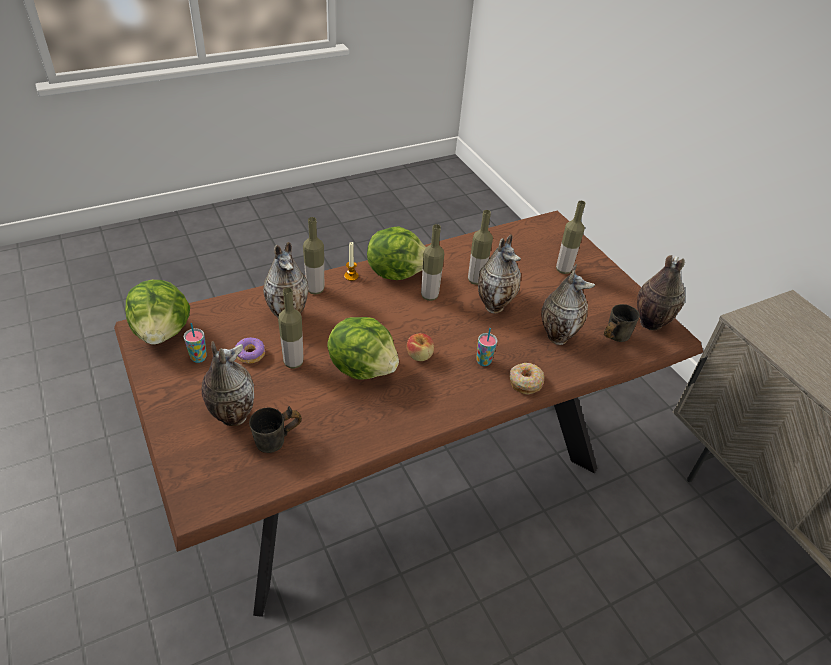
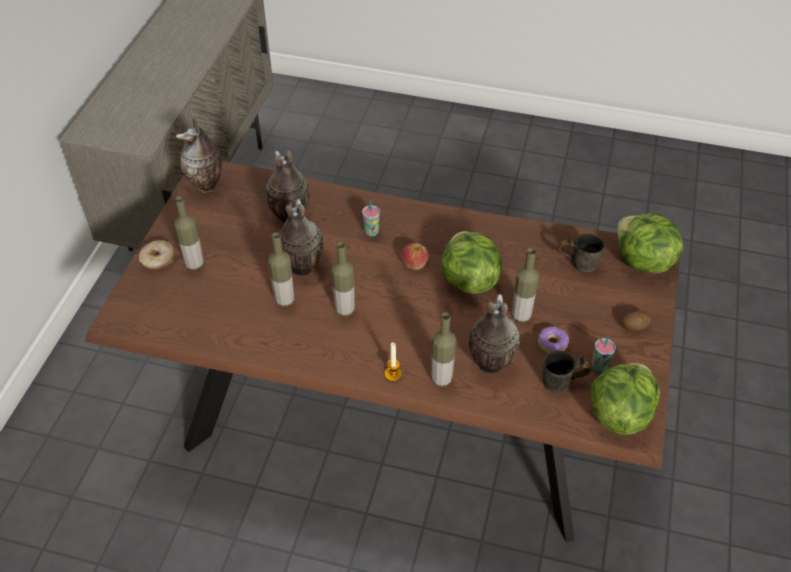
camera: 135 degrees left, 5 degrees up
vase [202,341,254,426] -> none
lettuce [367,226,426,280] -> lettuce moved to [618,214,683,274]
donut [510,363,544,395] -> donut moved to [139,240,174,269]
grey mug [604,304,640,342] -> grey mug moved to [543,350,592,392]
none -> potato [621,311,651,331]

